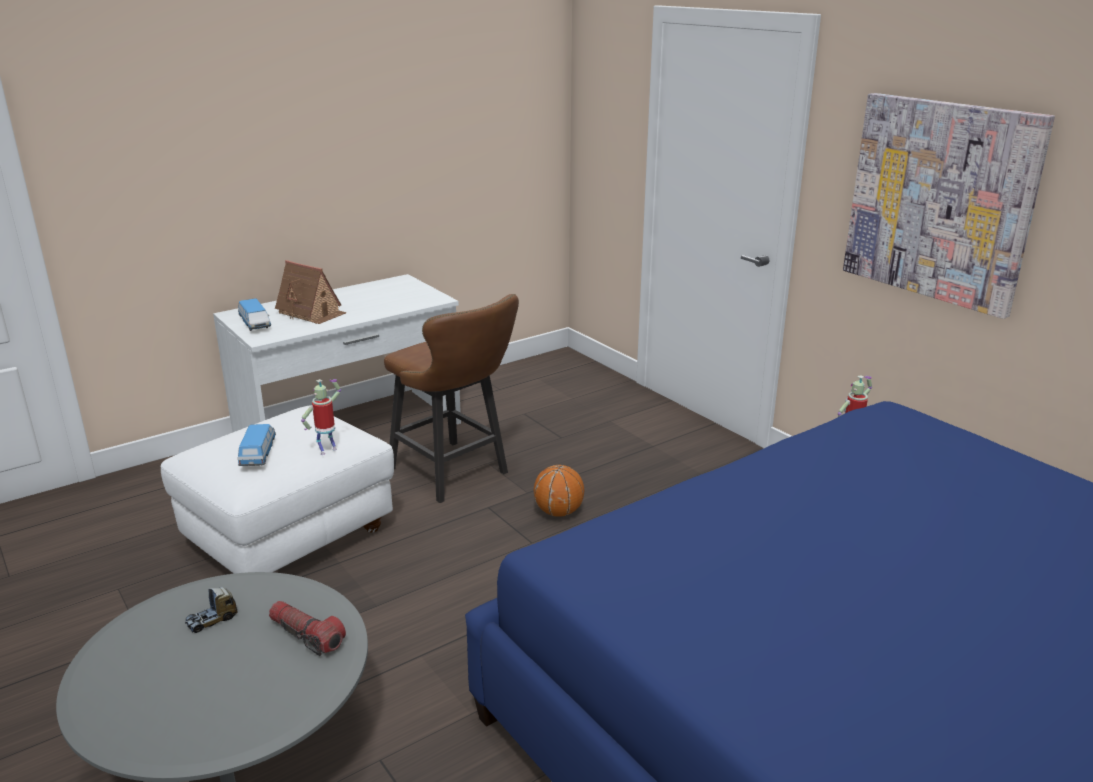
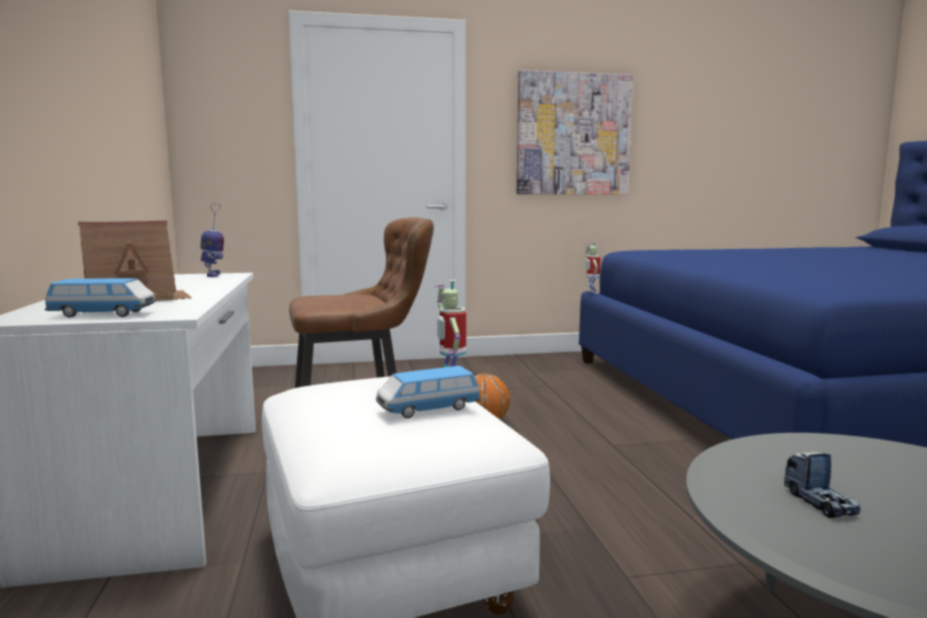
camera: 65 degrees left, 15 degrees down
toy car [238,424,276,466] -> toy car turned 45 degrees counterclockwise [376,366,481,418]
flashlight [269,601,346,656] -> none
none -> toy robot [200,203,224,277]

